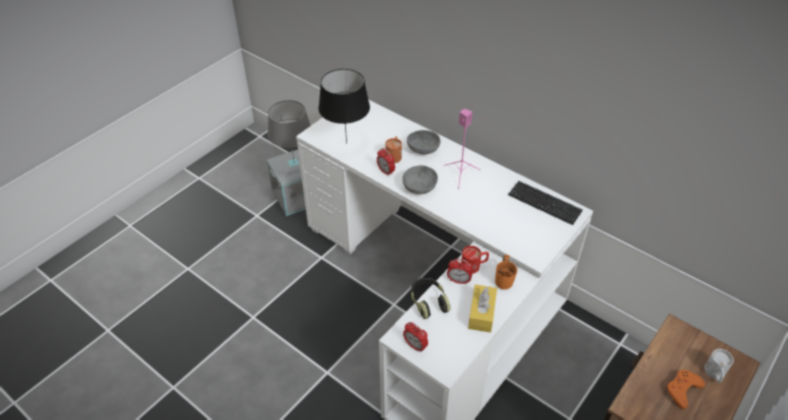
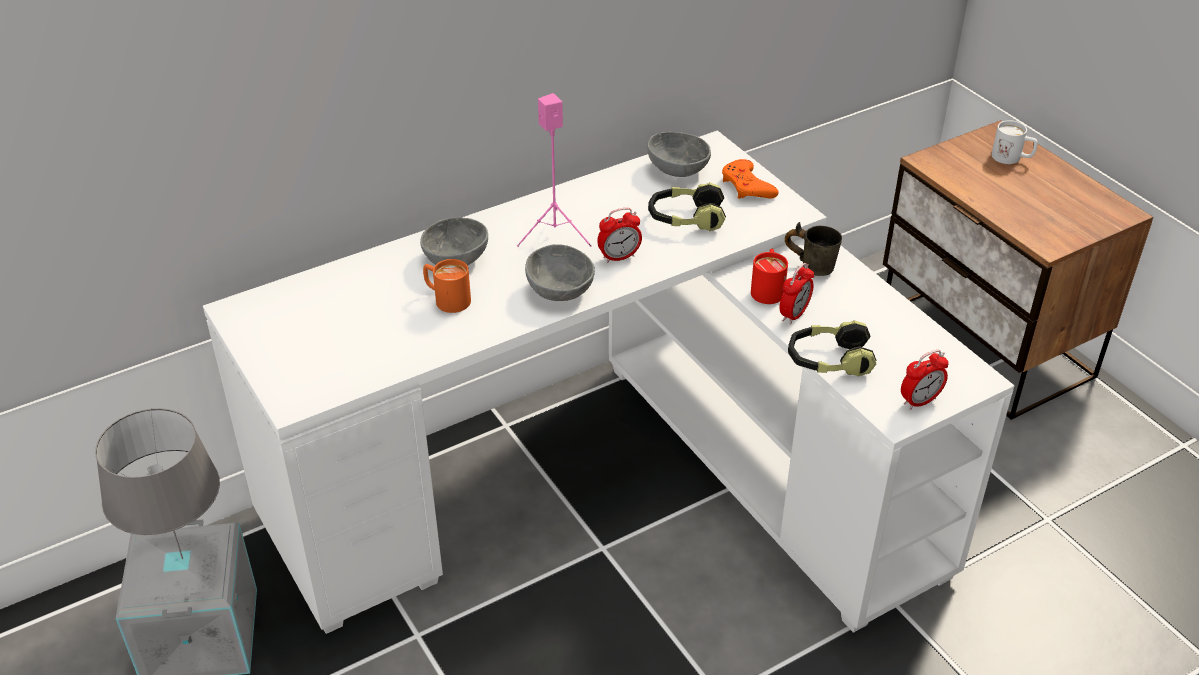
camera: 70 degrees left, 5 degrees down
black table lamp [318,69,370,144] -> none
alarm clock [377,148,395,176] -> alarm clock moved to [597,208,642,263]
yellow tissue box [468,284,497,333] -> none
orange mug [495,255,517,289] -> grey mug [785,222,842,276]
keyboard [508,181,583,225] -> grey bowl [647,132,711,177]
orange game controller [666,370,705,409] -> orange game controller moved to [722,159,779,199]
none -> headphones [648,182,726,231]

